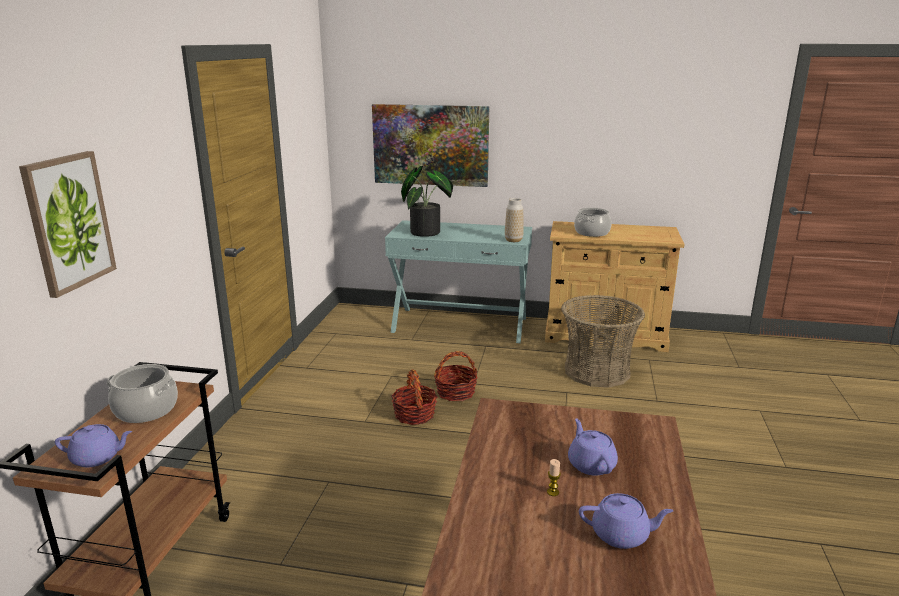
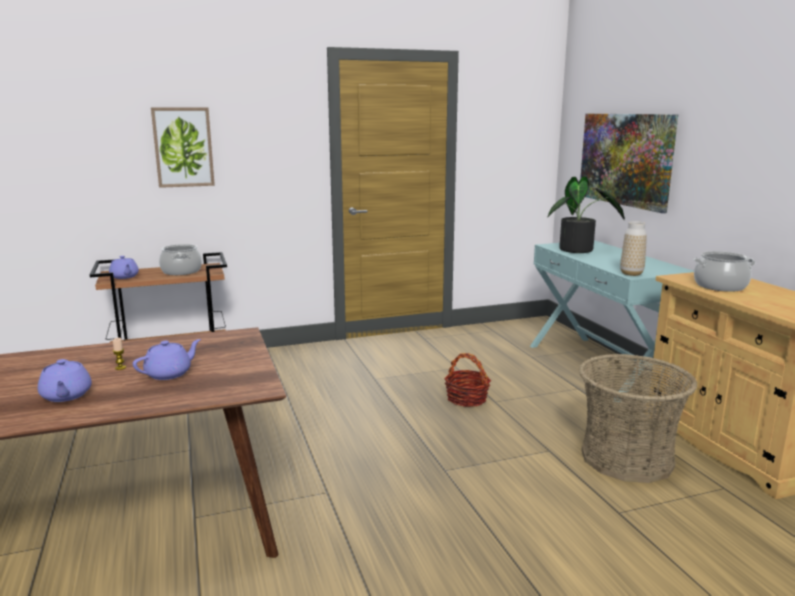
camera: 60 degrees right, 5 degrees down
basket [391,369,437,425] -> none

